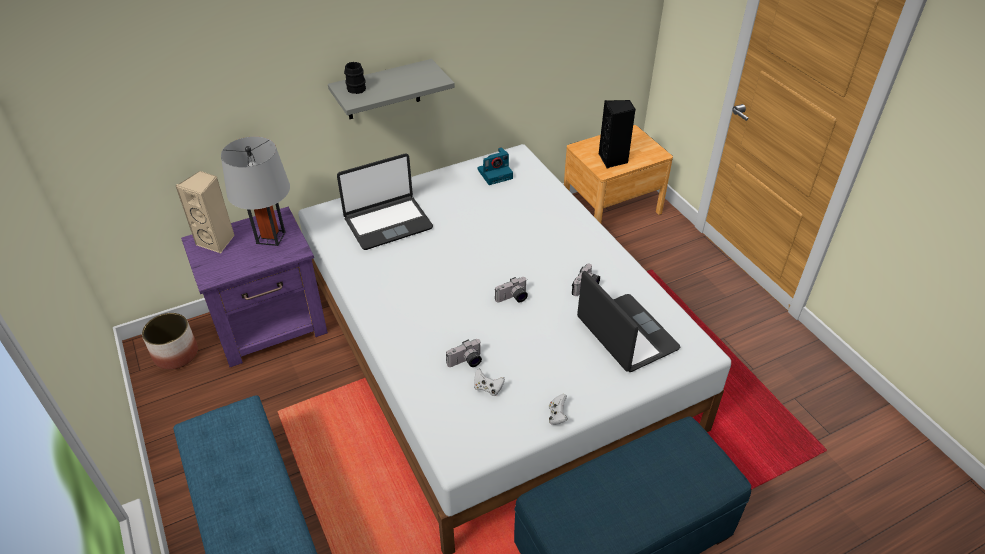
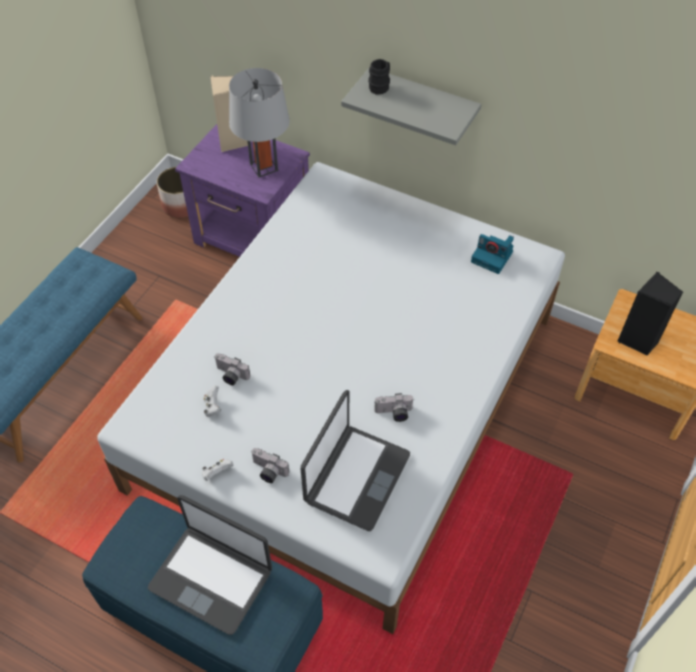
camera: 55 degrees right, 10 degrees up
laptop [337,154,433,250] -> laptop moved to [148,495,272,635]
camera [495,277,528,302] -> camera moved to [252,448,289,483]

